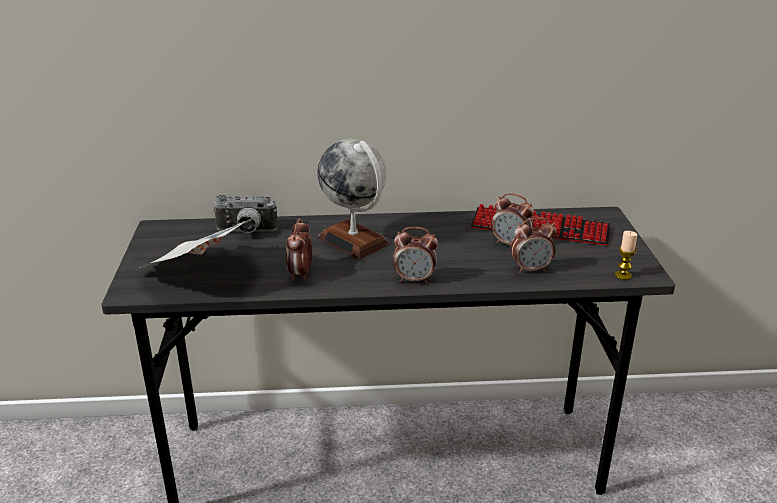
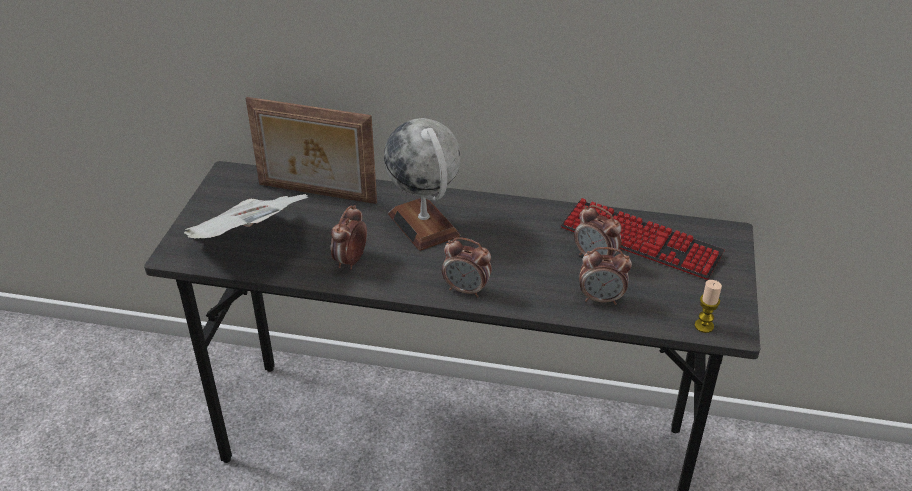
camera: 15 degrees right, 10 degrees up
camera [213,195,277,233] -> picture frame [246,97,377,204]

